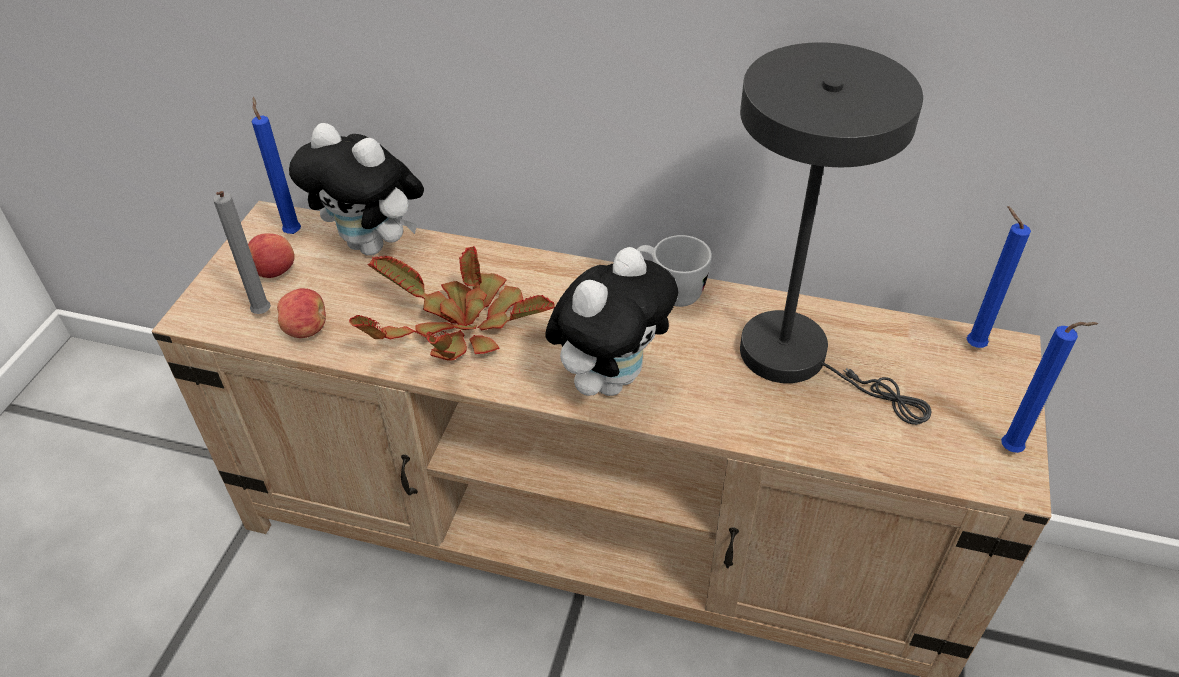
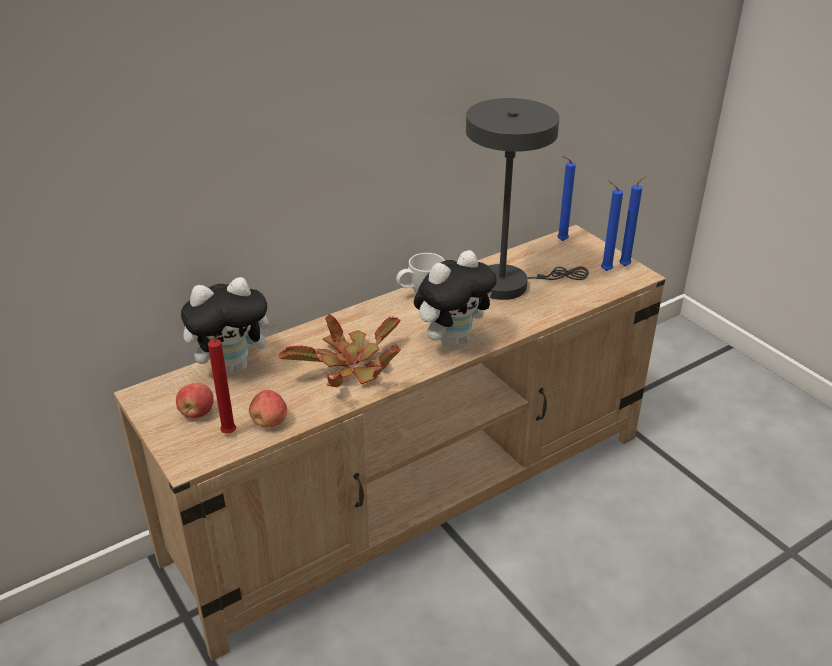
camera: 50 degrees left, 10 degrees down
grey candle [213,191,271,314] -> red candle [208,335,236,434]
blue candle [252,97,301,234] -> blue candle moved to [601,180,623,271]
plush toy [545,247,678,396] -> plush toy turned 60 degrees clockwise [414,250,497,348]

